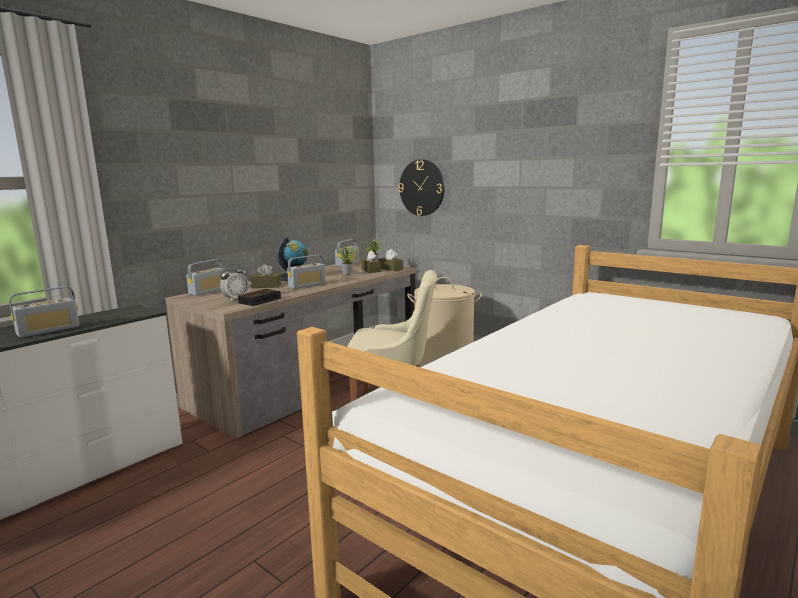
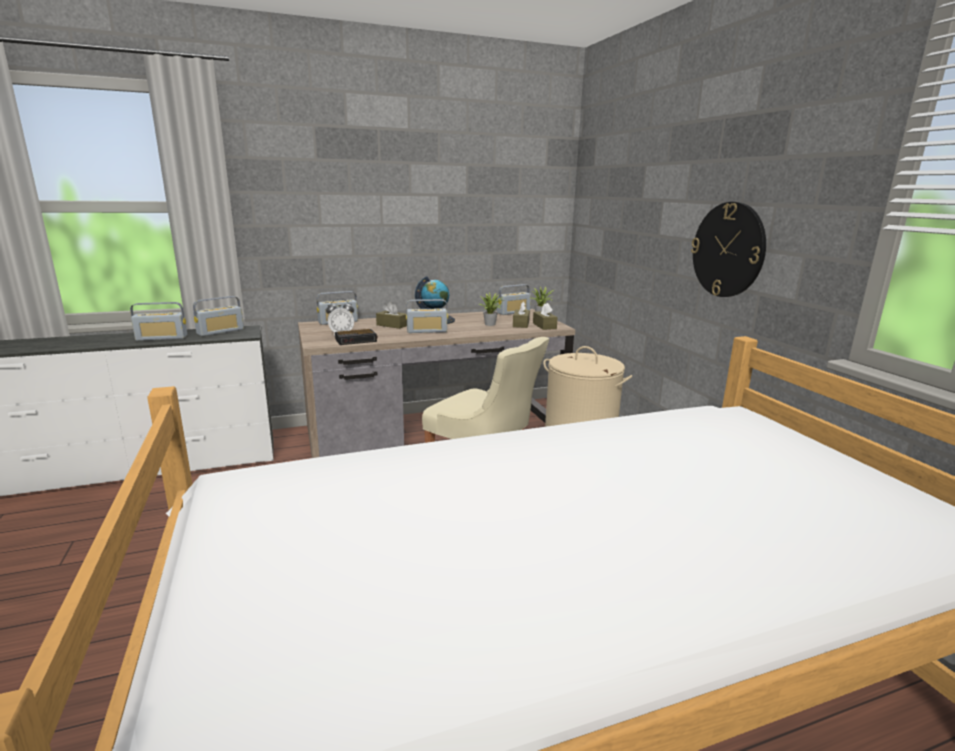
camera: 30 degrees right, 5 degrees up
wall clock [398,160,445,216] -> wall clock moved to [691,202,766,297]
none -> radio [193,296,244,336]

